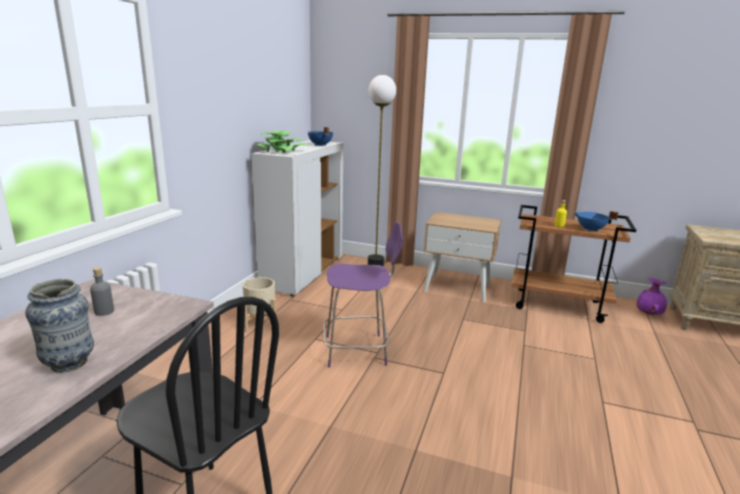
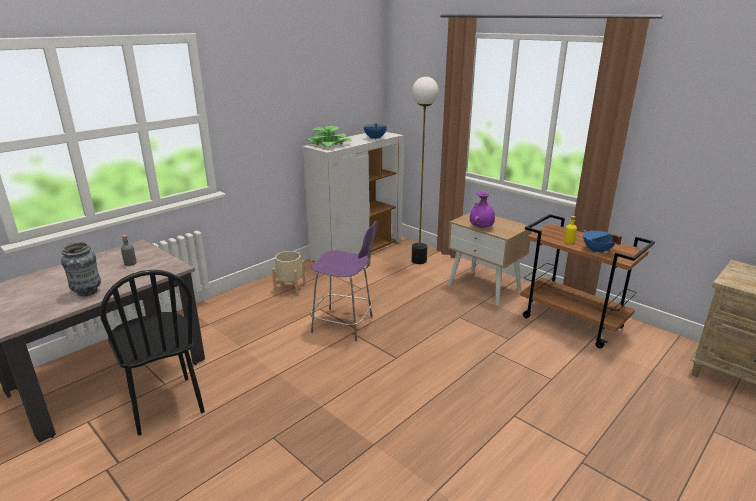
camera: 25 degrees right, 5 degrees up
purple vase [637,277,667,315] -> purple vase moved to [470,191,495,228]

